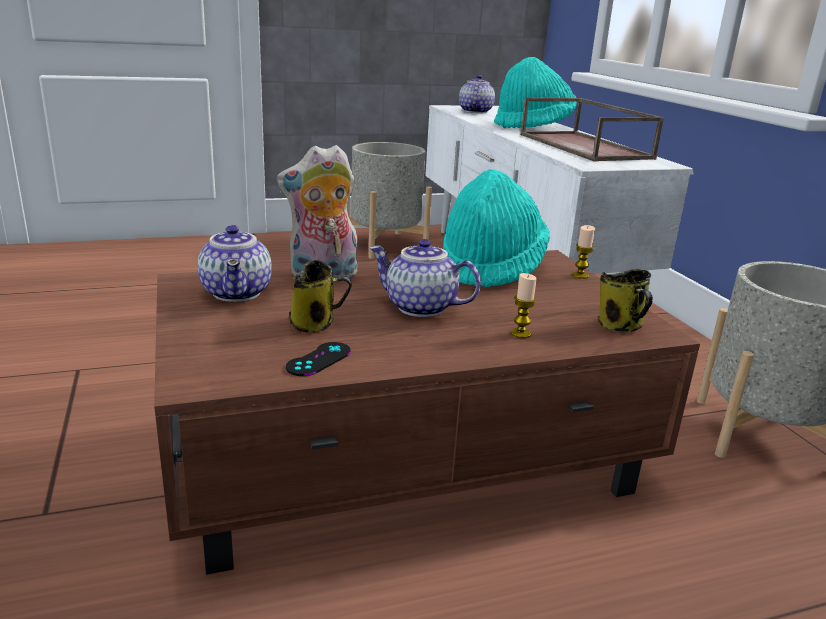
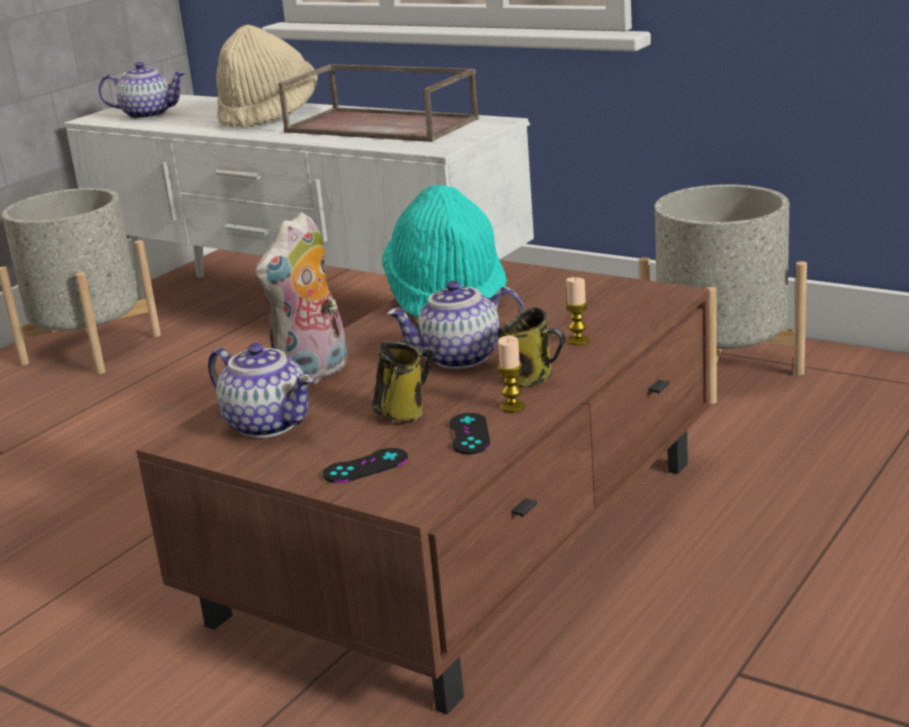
camera: 35 degrees left, 0 degrees up
teapot [459,75,495,113] -> teapot turned 120 degrees clockwise [99,62,186,119]
turquoise hat [494,57,577,128] -> beige hat [216,25,318,129]
candle [572,225,595,279] -> candle moved to [497,336,525,412]
mug [598,269,653,333] -> mug moved to [497,308,565,387]
none -> black game controller [323,448,408,483]

